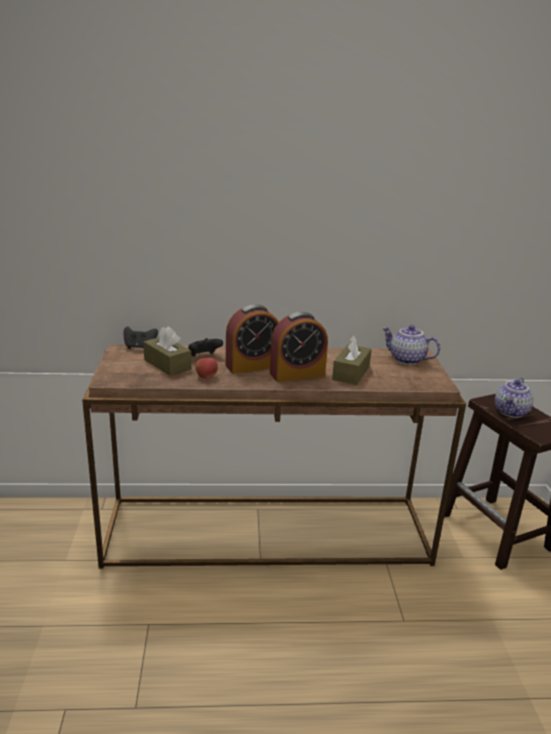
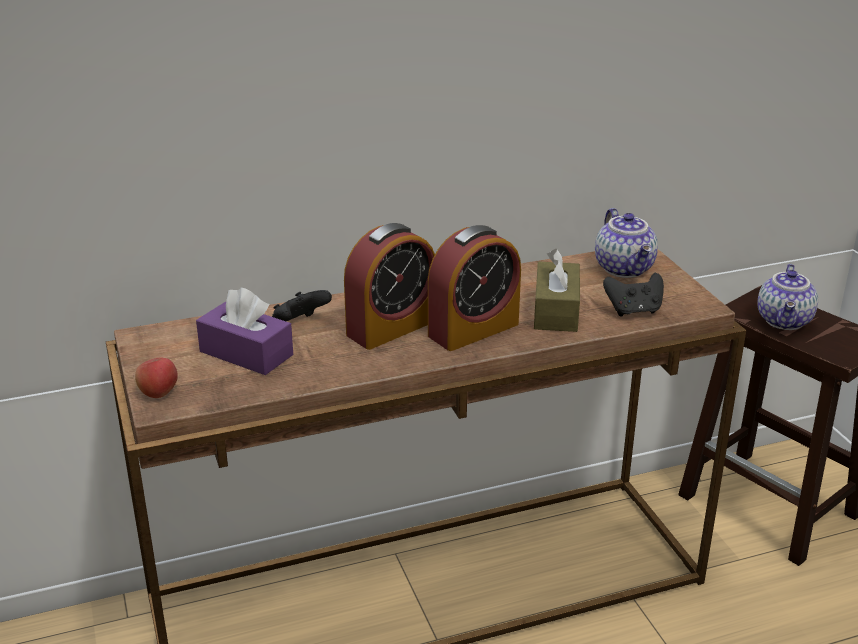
camera: 15 degrees left, 5 degrees up
black game controller [124,326,158,349] -> black game controller moved to [603,273,664,316]
brown tissue box [143,326,191,376] -> purple tissue box [196,288,293,375]
apple [195,358,218,379] -> apple moved to [135,358,178,398]
teapot [382,325,440,365] -> teapot turned 120 degrees counterclockwise [595,208,658,278]

